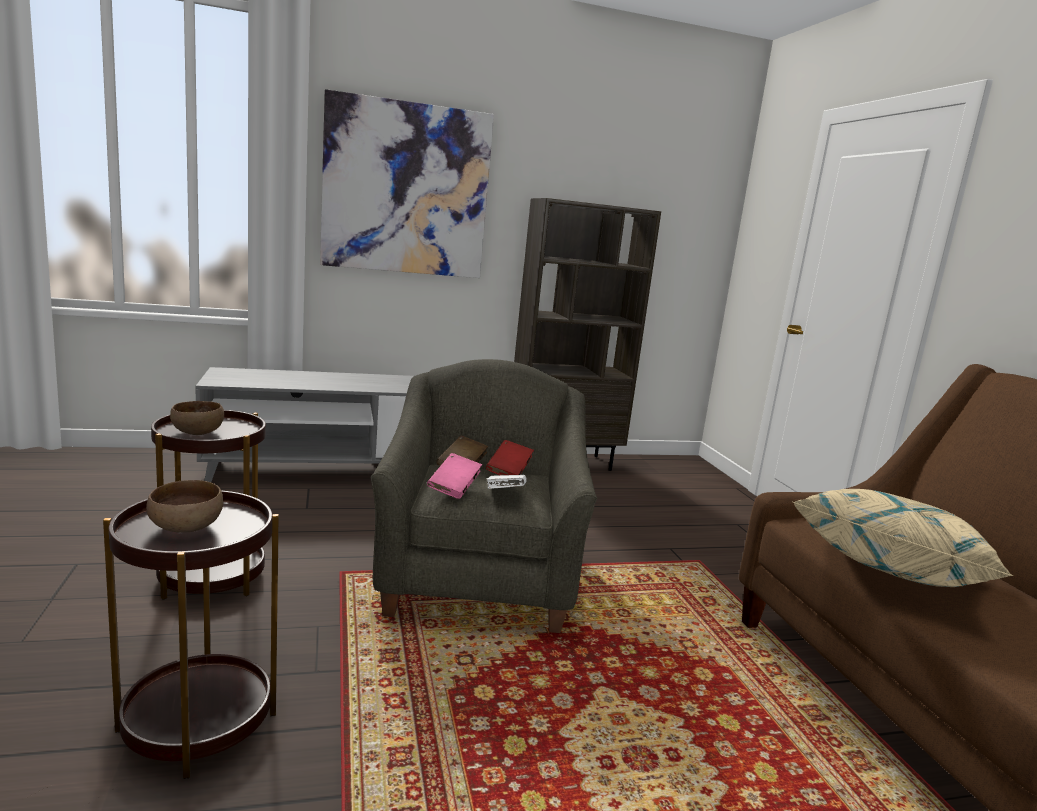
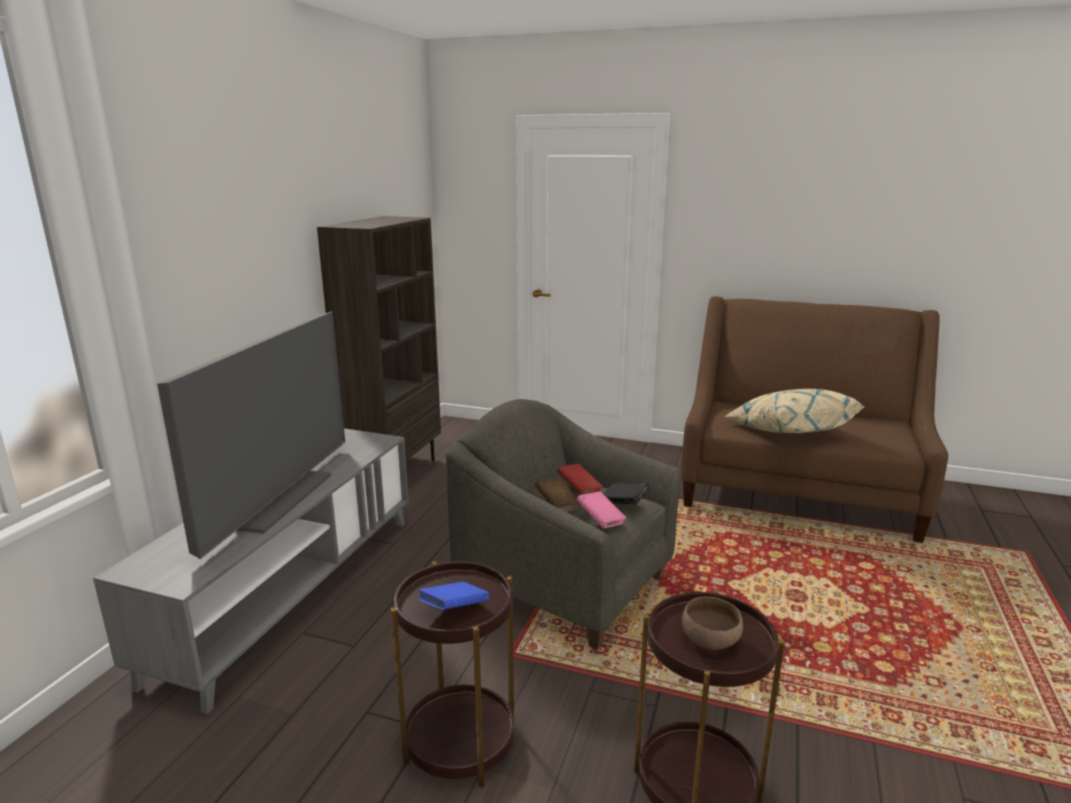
camera: 55 degrees left, 5 degrees up
brown bowl [170,401,224,435] -> blue book [418,582,489,610]
picture [320,89,494,278] -> none
white book [486,475,527,489] -> black book [603,483,649,504]
none -> television [157,312,345,559]

